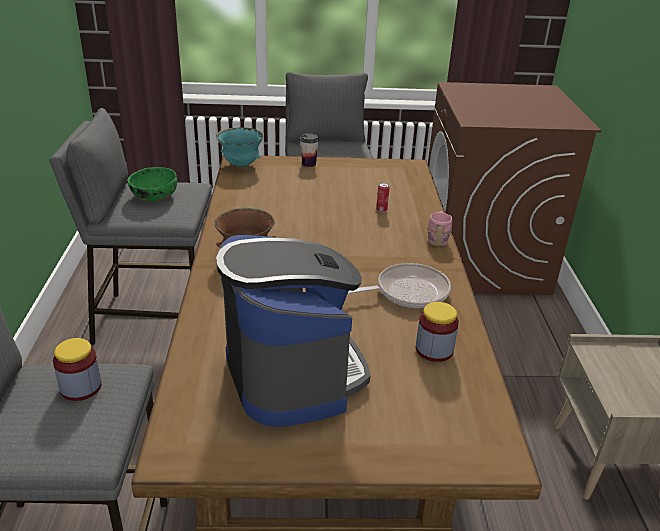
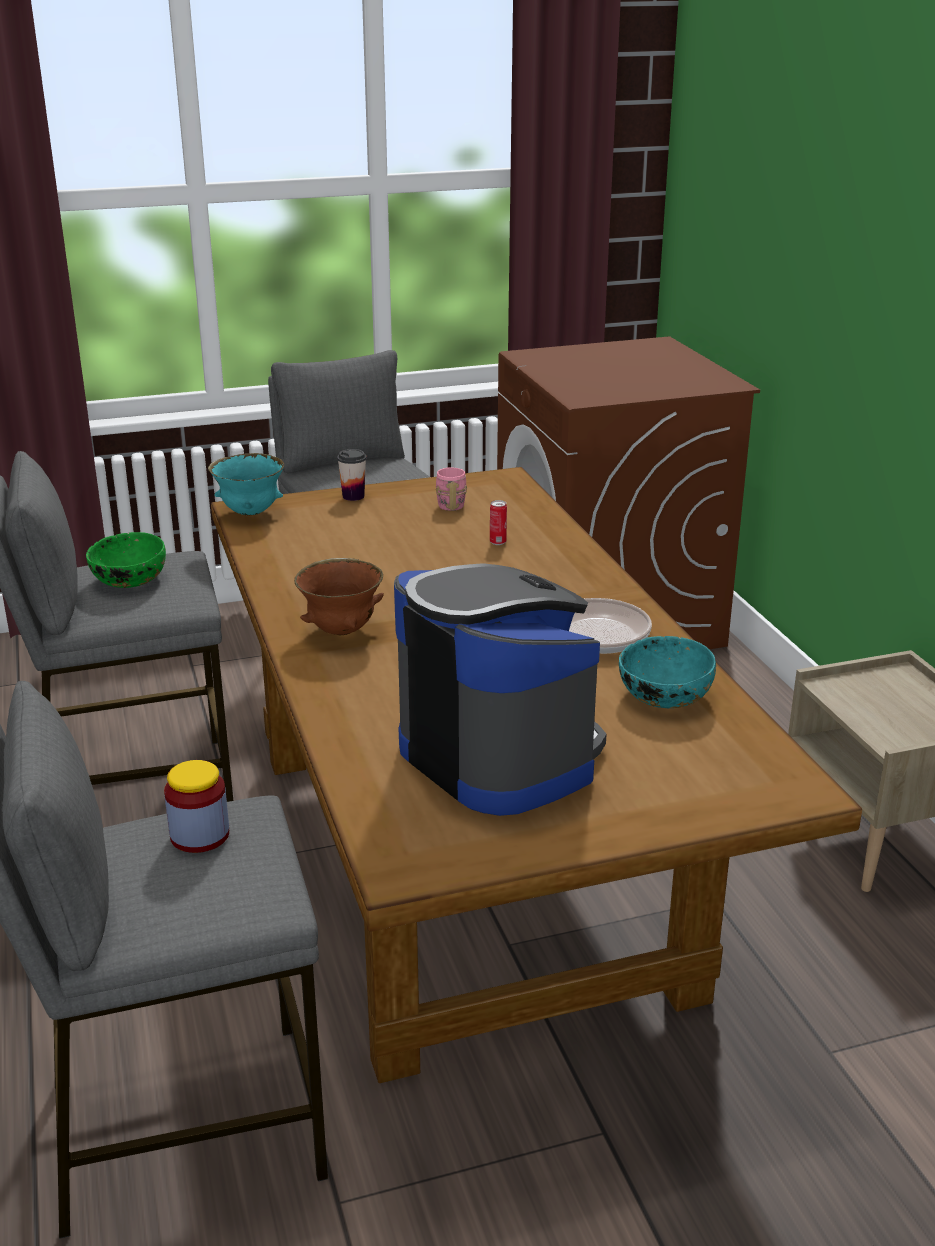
camera: 15 degrees left, 5 degrees down
jar [416,302,459,362] -> turquoise bowl [619,636,716,708]
pink mug [428,211,452,246] -> pink mug moved to [436,467,467,511]

